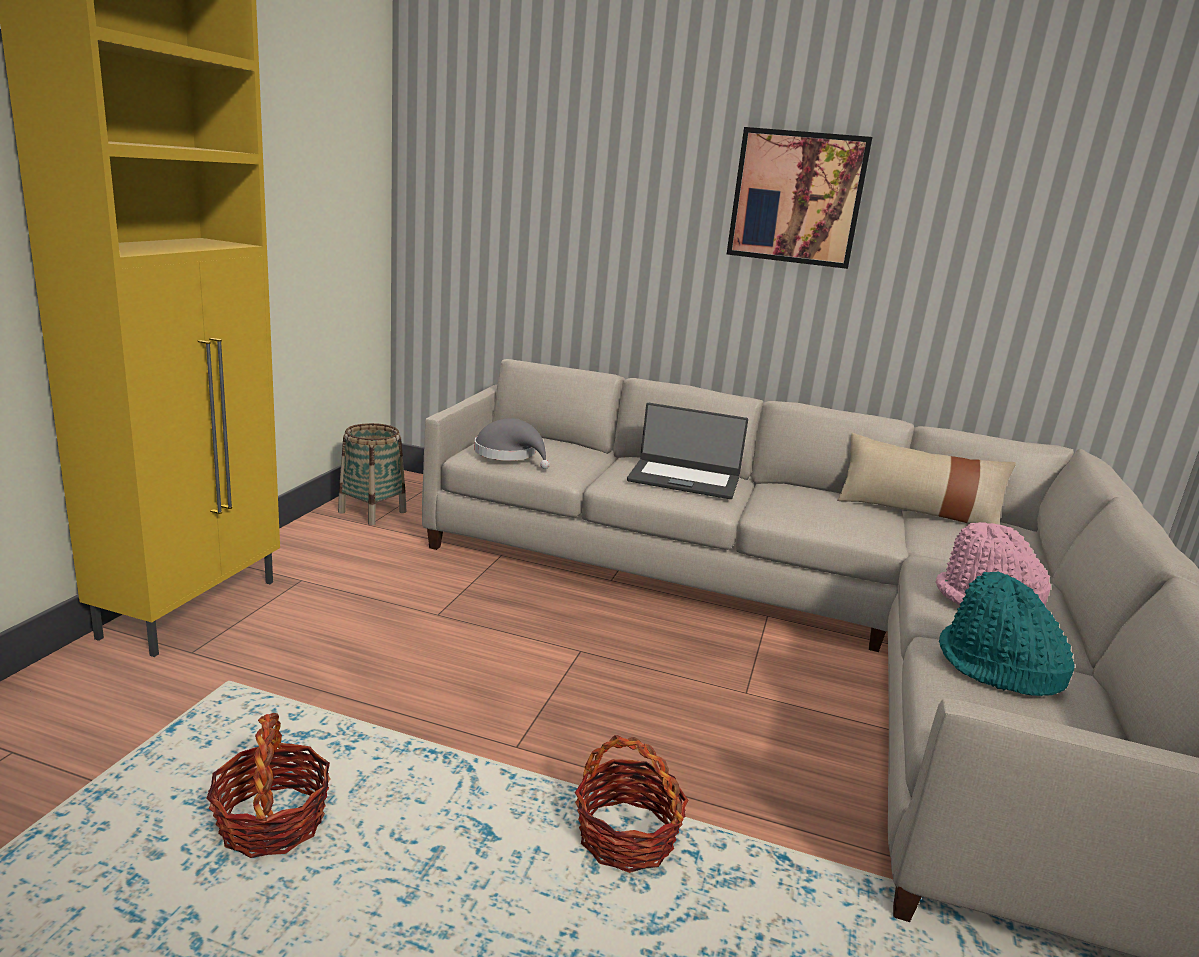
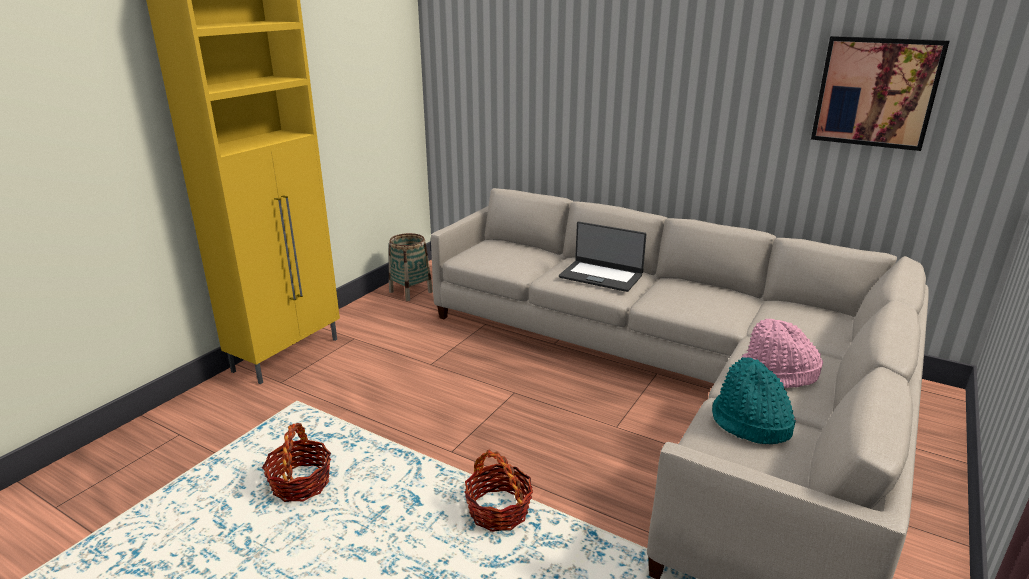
camera: 15 degrees right, 5 degrees up
grey hat [474,418,550,469] -> none
picture [727,127,872,269] -> picture moved to [811,36,950,151]
beige pillow [837,433,1016,525] -> none

